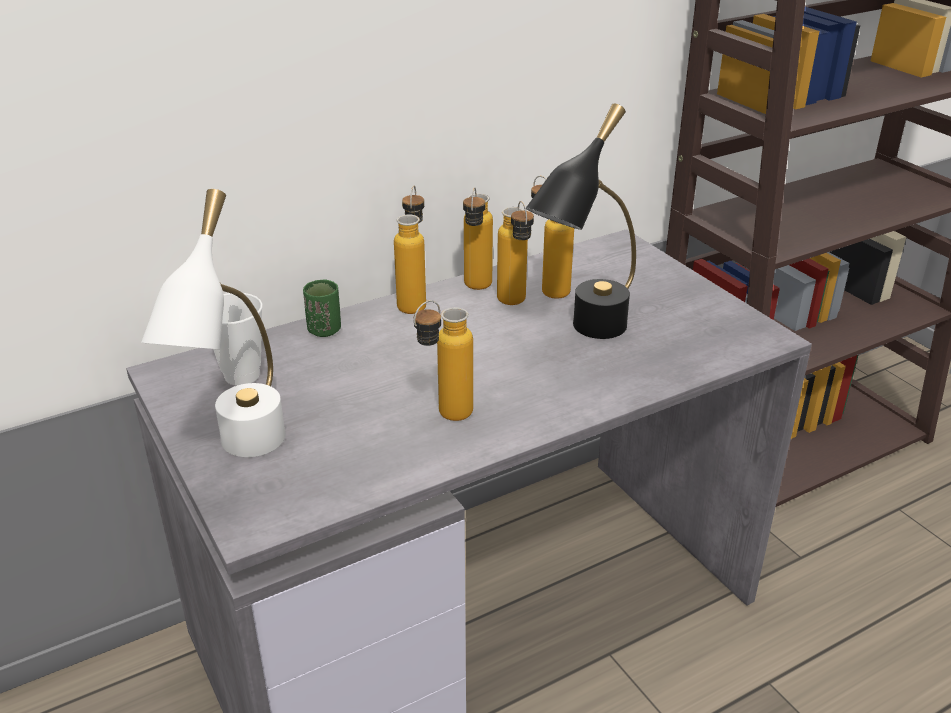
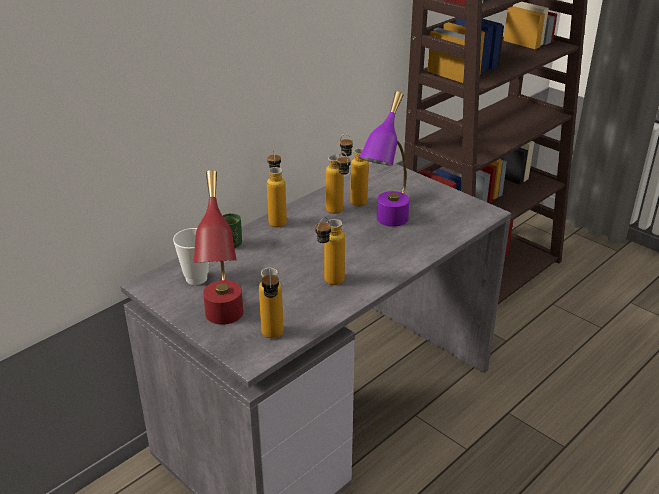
camera: 15 degrees left, 0 degrees up
white table lamp [141,189,286,457] -> red table lamp [193,170,244,325]
bottle [463,187,493,290] -> bottle moved to [259,268,283,338]
black table lamp [526,103,636,339] -> purple table lamp [359,91,409,227]

